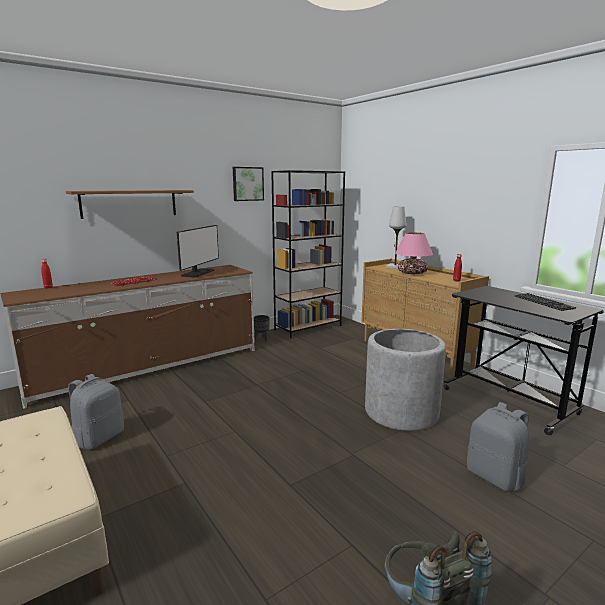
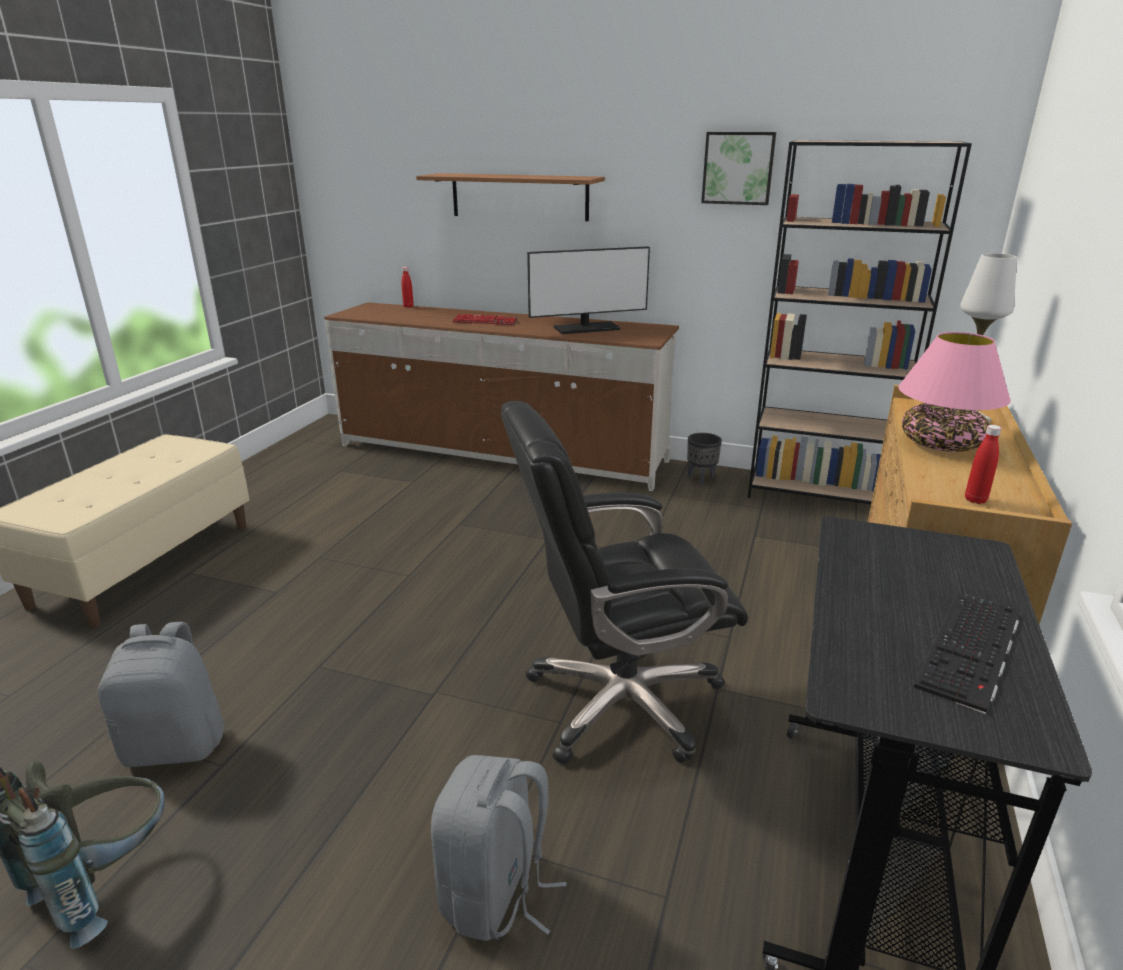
camera: 55 degrees right, 10 degrees up
grey backpack [68,374,124,450] -> grey backpack moved to [98,622,225,767]
grey planter [365,329,446,431] -> black office chair [501,401,748,764]

